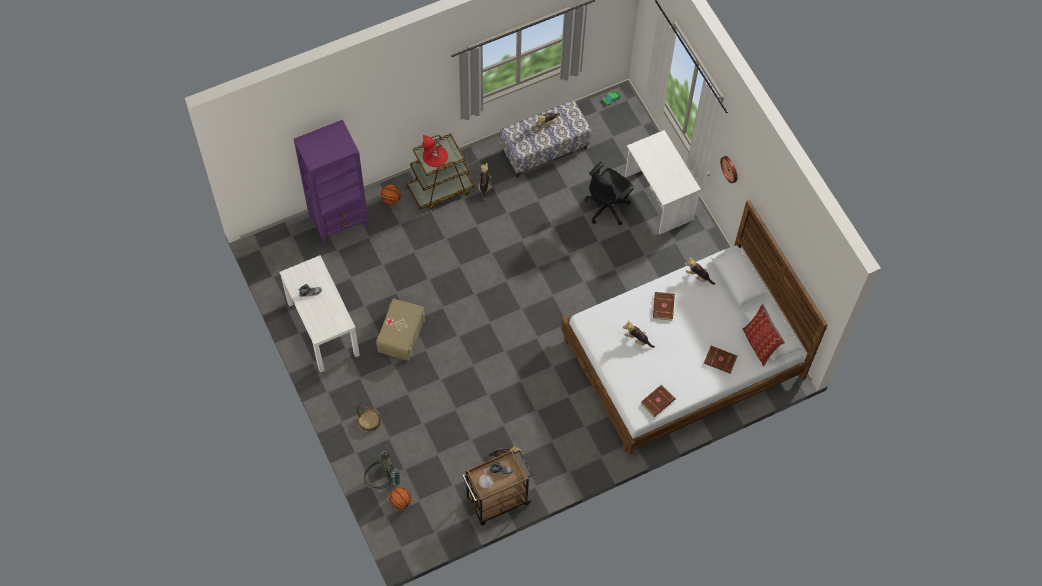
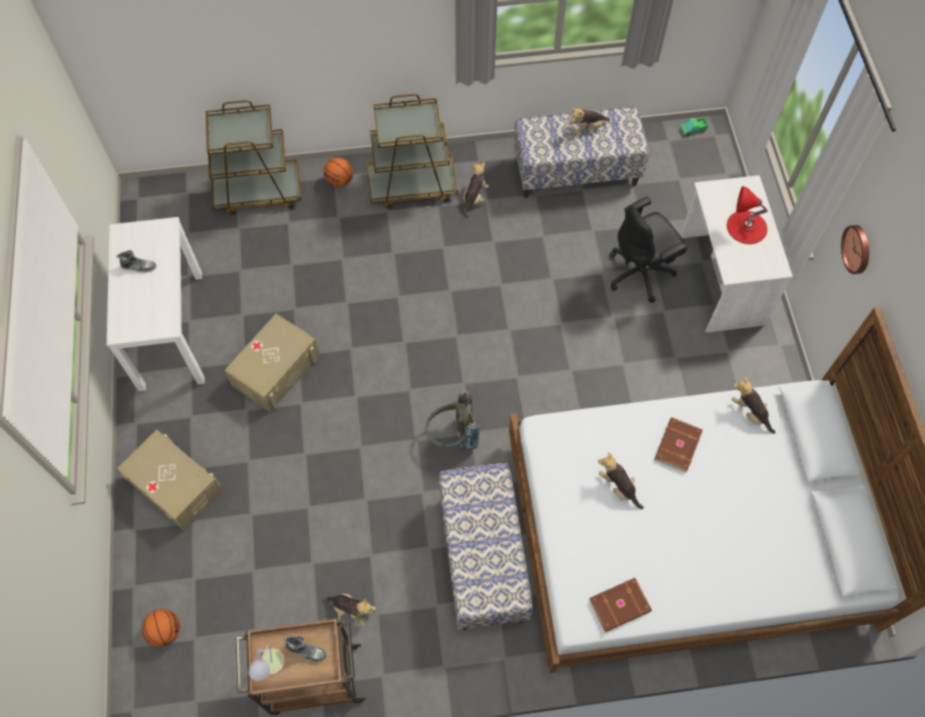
camera: 20 degrees right, 0 degrees up
purple bookcase [294,120,369,246] -> brown cart [206,100,301,215]
basket [357,406,381,432] -> beige storage box [117,430,223,531]
grey backpack [363,450,400,490] -> grey backpack moved to [425,391,480,449]
red table lamp [423,135,448,167] -> red table lamp moved to [727,186,768,244]
brown book [704,346,737,374] -> none
pillow [742,304,785,366] -> none
none -> bench [439,463,532,630]

